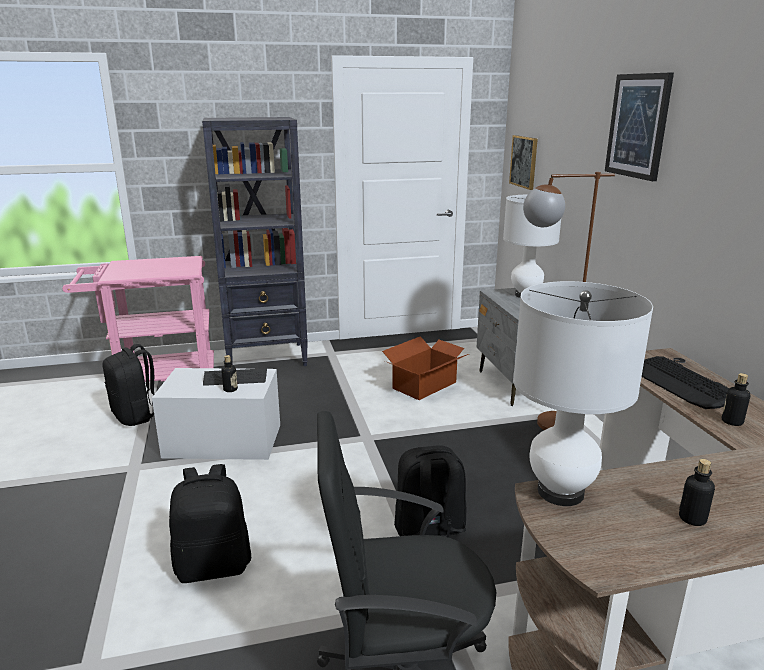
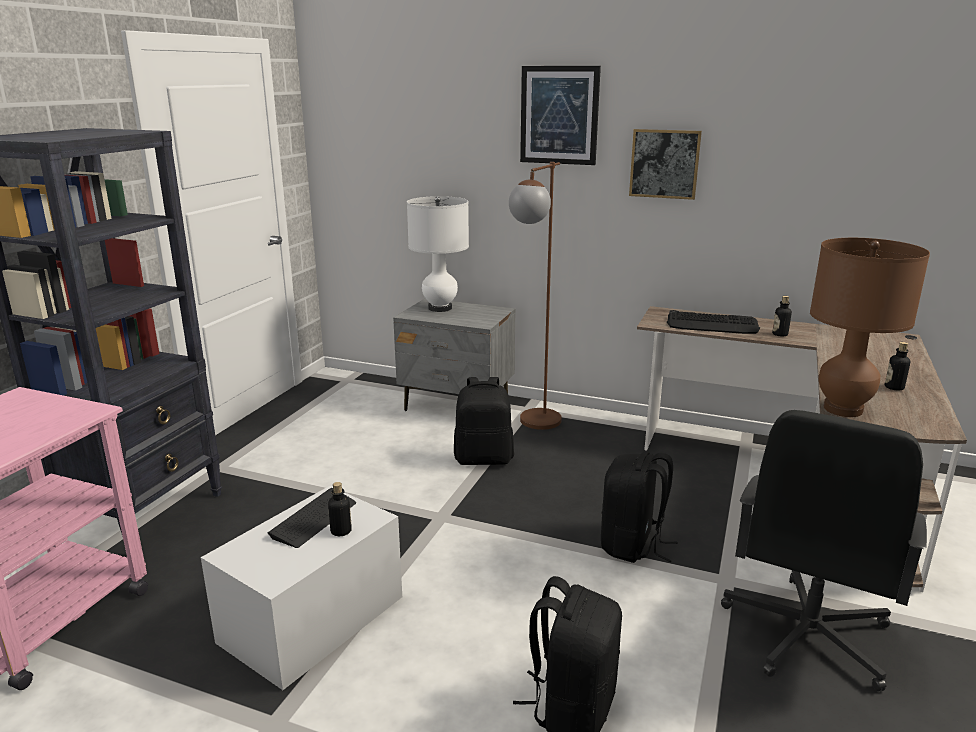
camera: 55 degrees left, 0 degrees up
black backpack [102,344,154,426] -> black backpack moved to [454,377,514,465]
cardboard box [382,336,469,400] -> none
picture [509,135,538,190] -> picture moved to [629,129,702,200]
white table lamp [513,281,653,506] -> brown table lamp [810,238,930,417]

